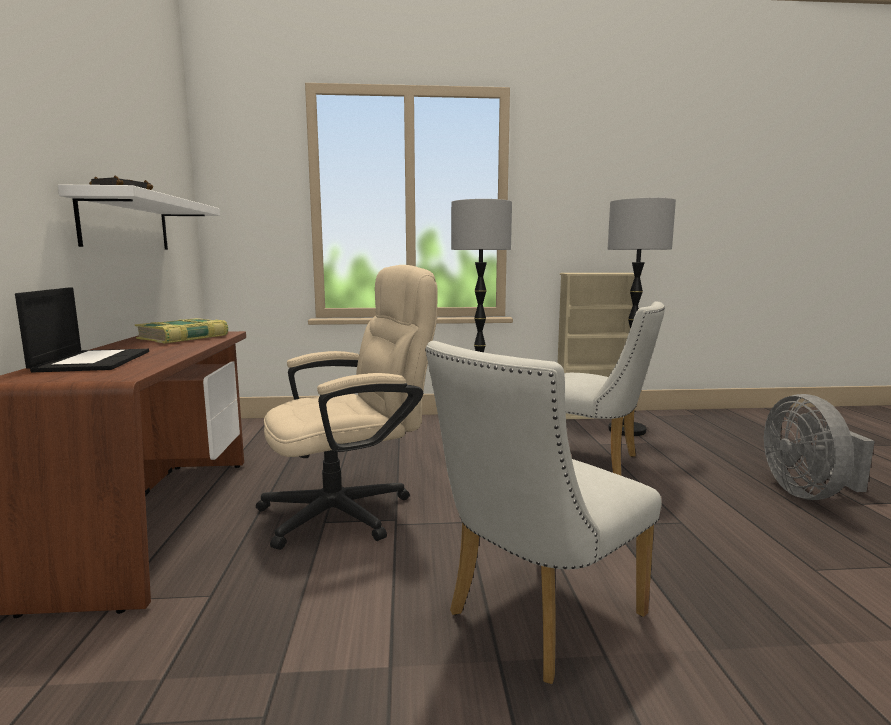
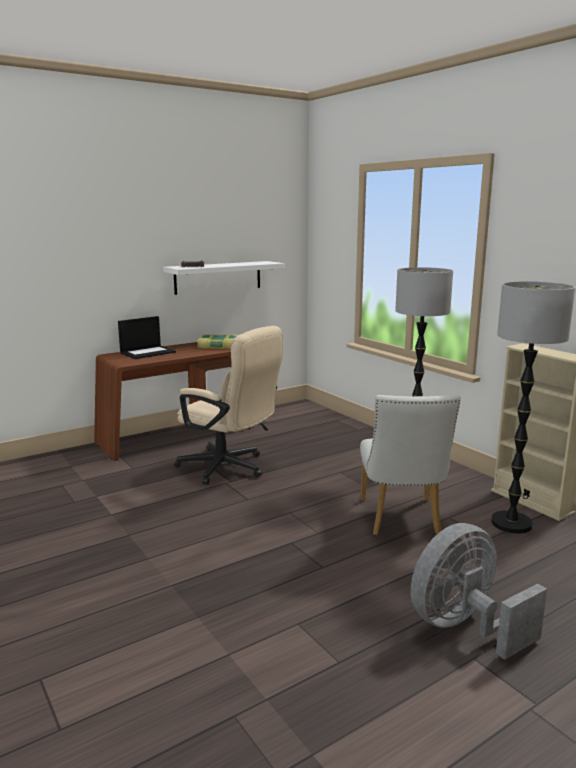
camera: 60 degrees right, 5 degrees up
white chair [425,341,661,684] -> none

